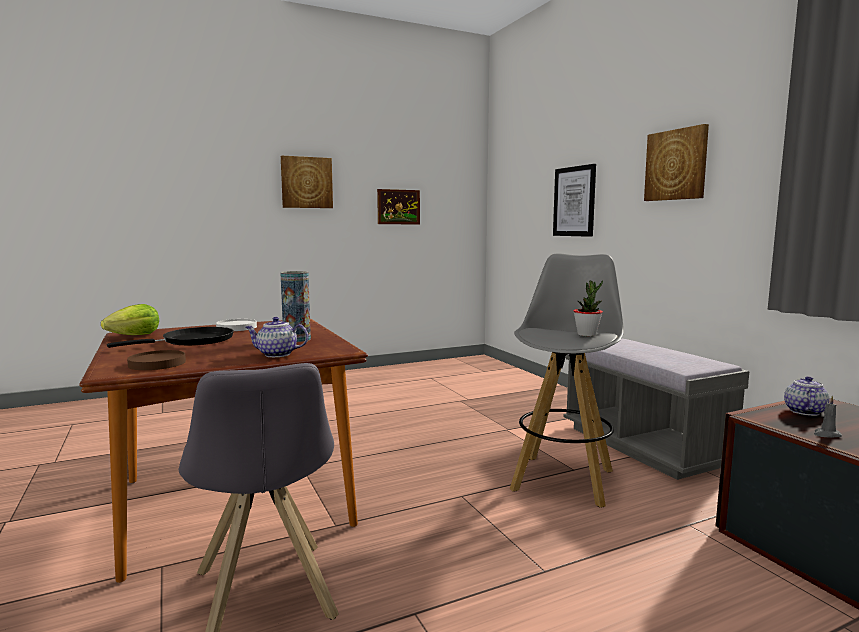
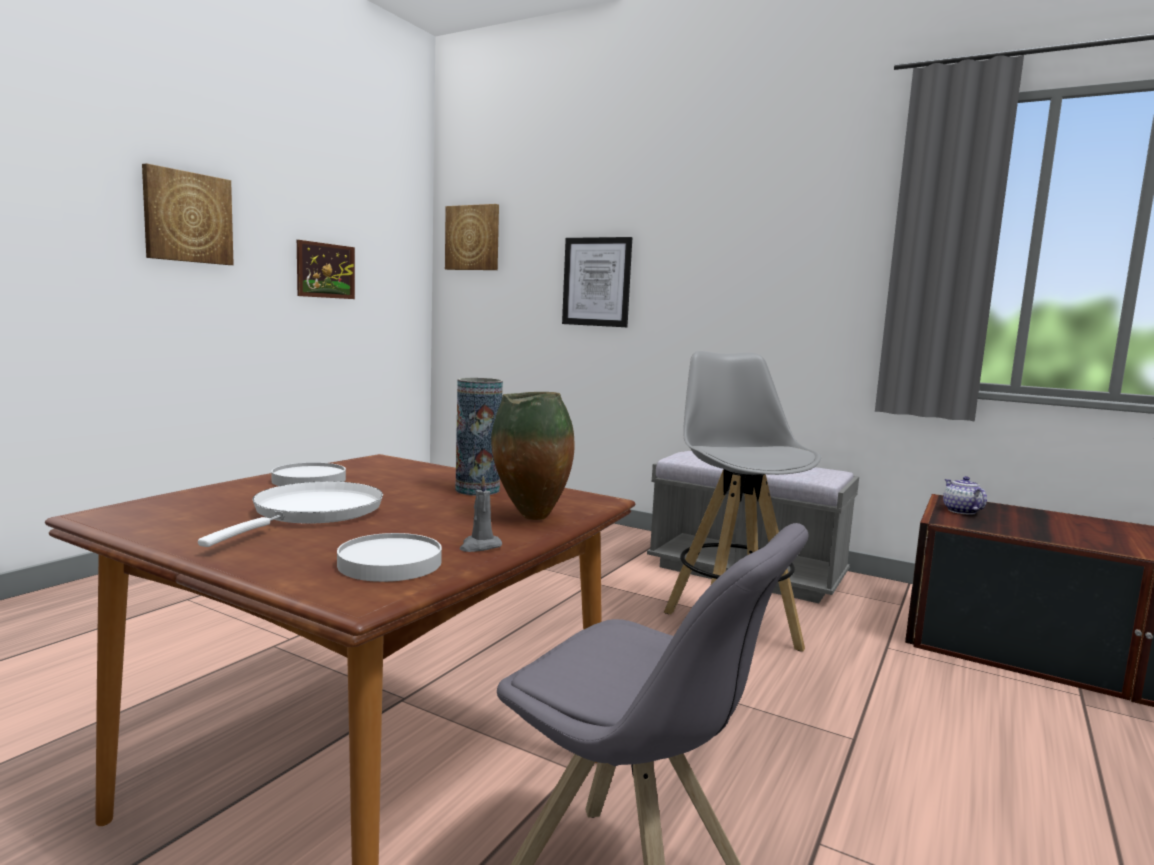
camera: 35 degrees left, 0 degrees up
lettuce [101,304,159,335] -> none
black frying pan [107,327,234,348] -> white frying pan [198,481,383,547]
brown plate [127,350,186,370] -> white plate [337,533,442,582]
teapot [245,317,308,357] -> vase [491,392,574,520]
potted plant [573,280,603,336] -> none
picture [644,124,709,201] -> picture moved to [445,204,499,270]
grey candle [814,396,842,438] -> grey candle moved to [459,476,502,552]

